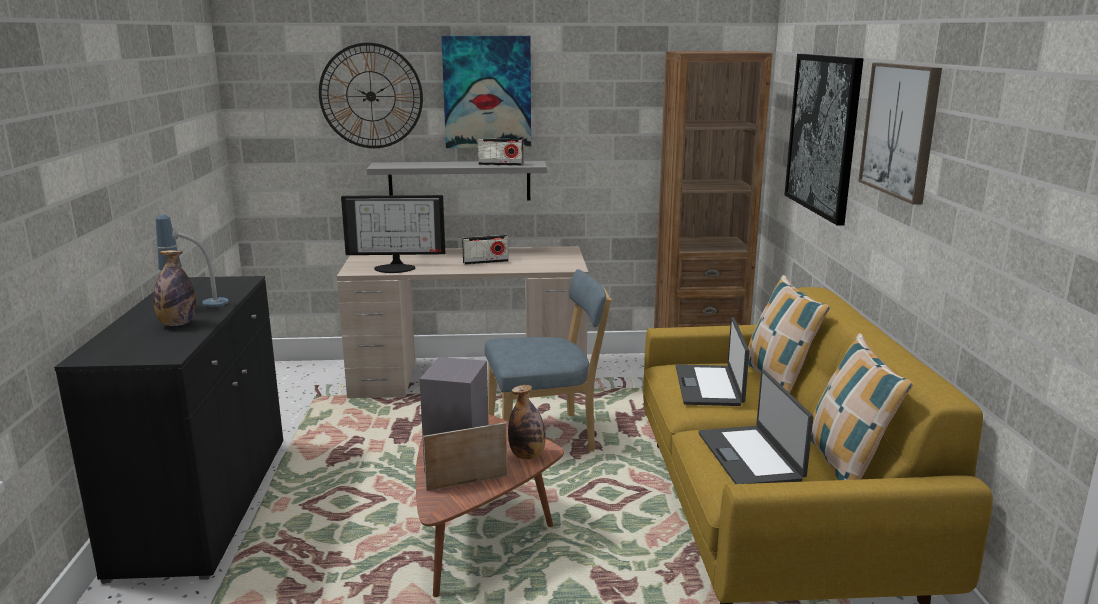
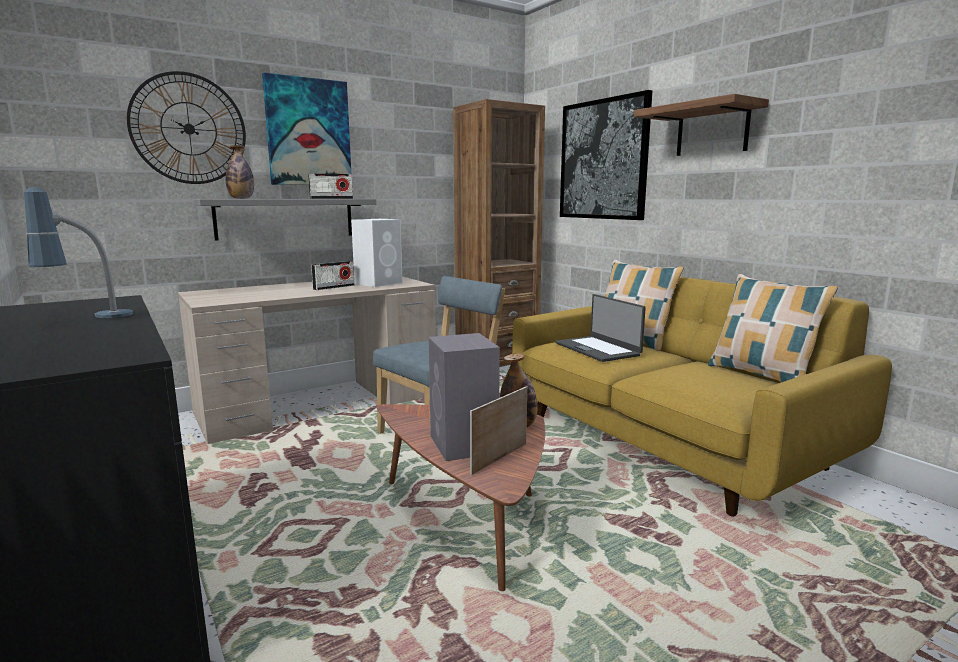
camera: 30 degrees left, 5 degrees down
bottle [153,250,196,326] -> bottle moved to [226,145,254,199]
monitor [341,195,445,273] -> none
laptop [699,370,813,484] -> none
picture [858,63,942,205] -> shelf [634,94,769,156]
none -> white speaker [351,219,403,287]

